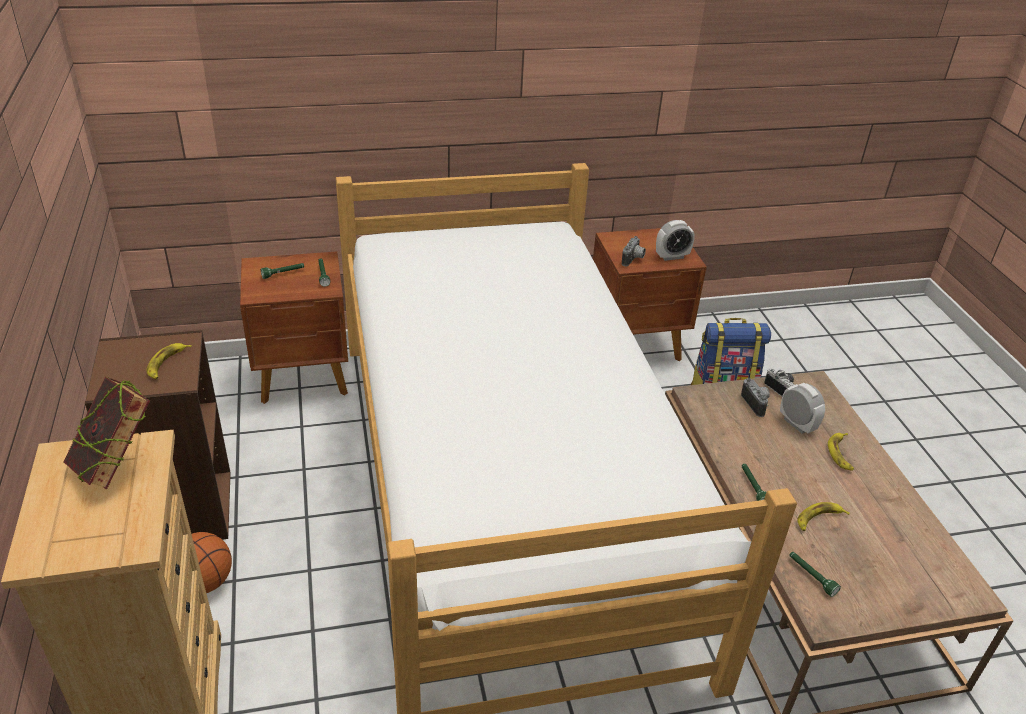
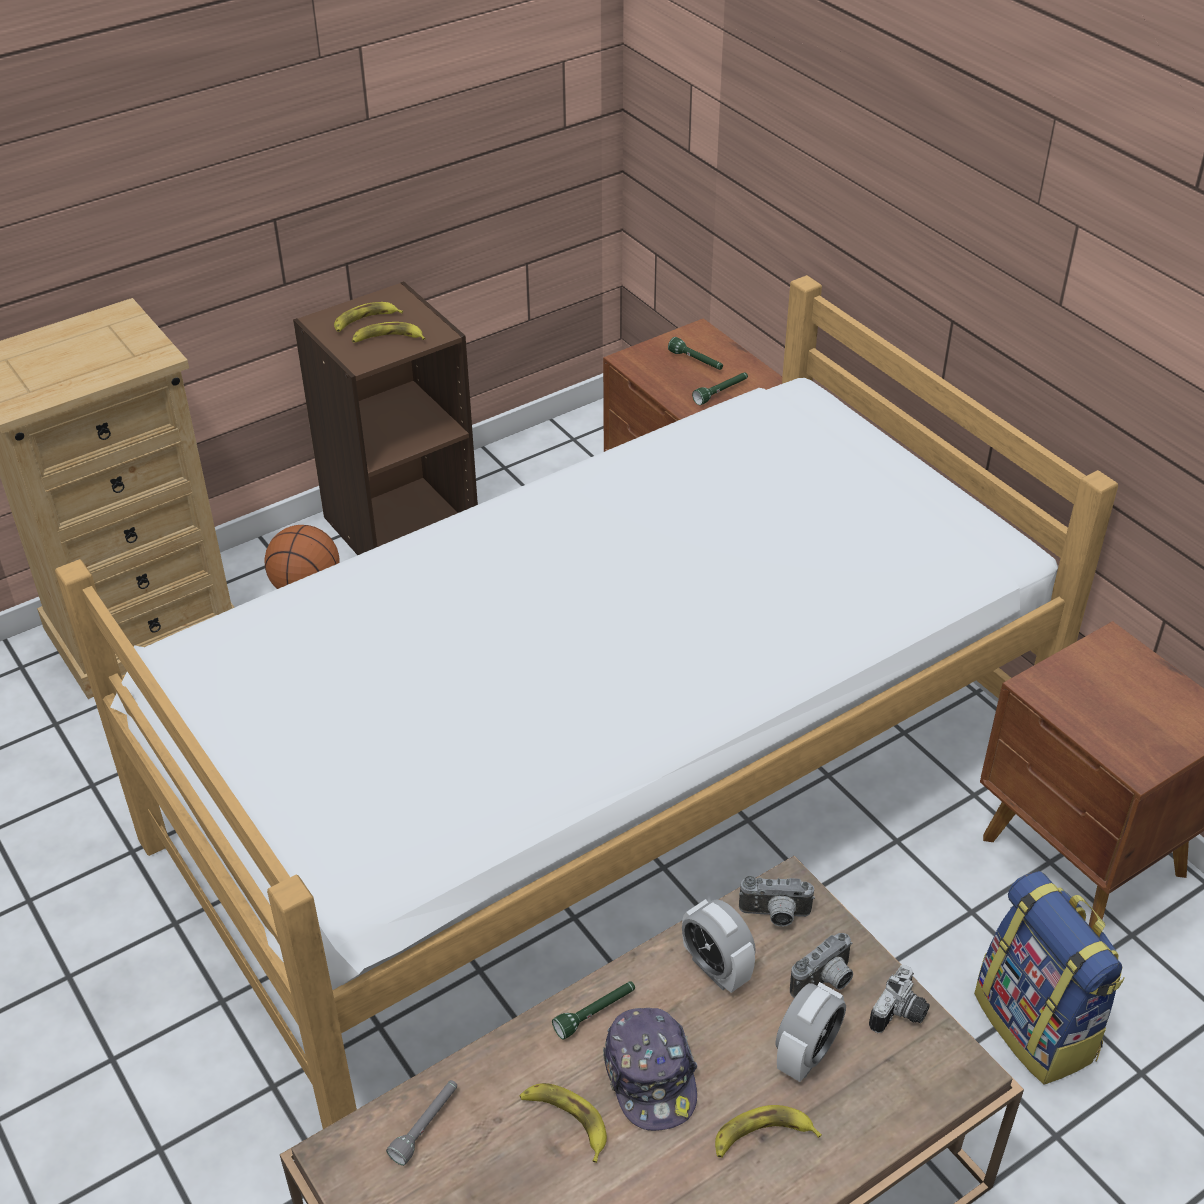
camera: 70 degrees right, 5 degrees up
book [63,377,150,489] -> none
camera [622,236,646,266] -> camera moved to [739,876,815,927]
alarm clock [656,220,695,261] -> alarm clock moved to [682,899,756,993]
green flashlight [789,552,841,597] -> grey flashlight [386,1080,457,1166]
none -> banana [334,302,403,332]
none -> cap [603,1008,697,1131]

